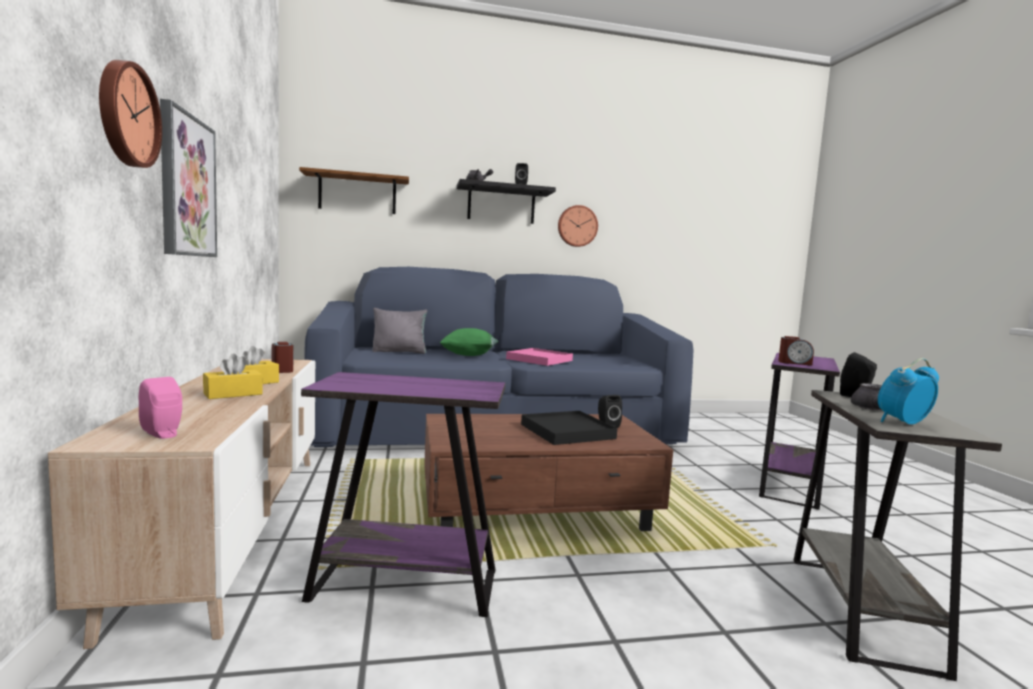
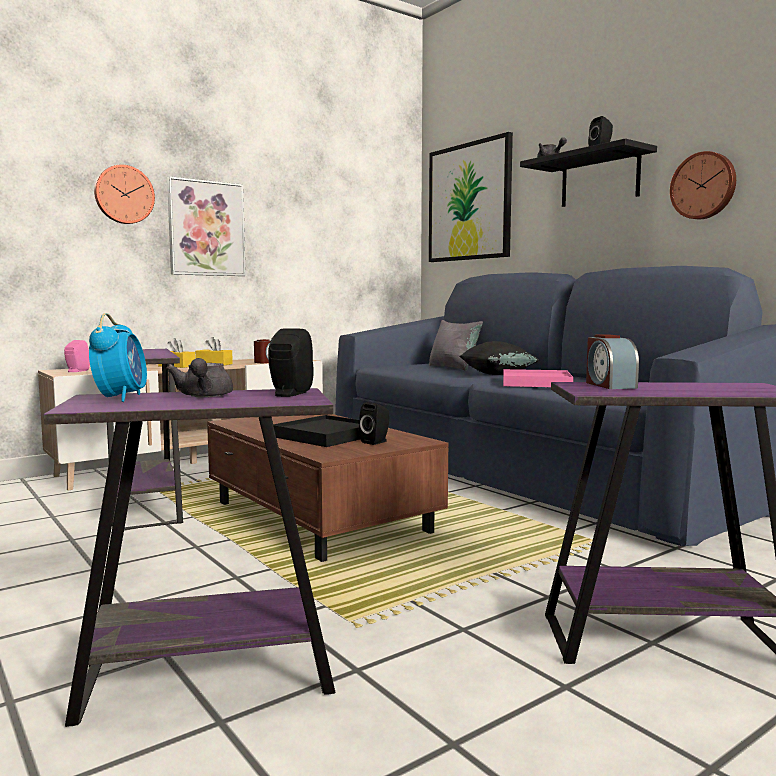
camera: 65 degrees right, 0 degrees up
brown shelf [299,167,409,214] -> picture [429,132,513,262]
green pillow [440,328,498,356] -> black pillow [459,341,540,375]
grey side table [794,390,1002,681] -> purple side table [44,388,335,727]
alarm clock [878,358,939,424] -> alarm clock turned 45 degrees clockwise [89,313,147,402]

